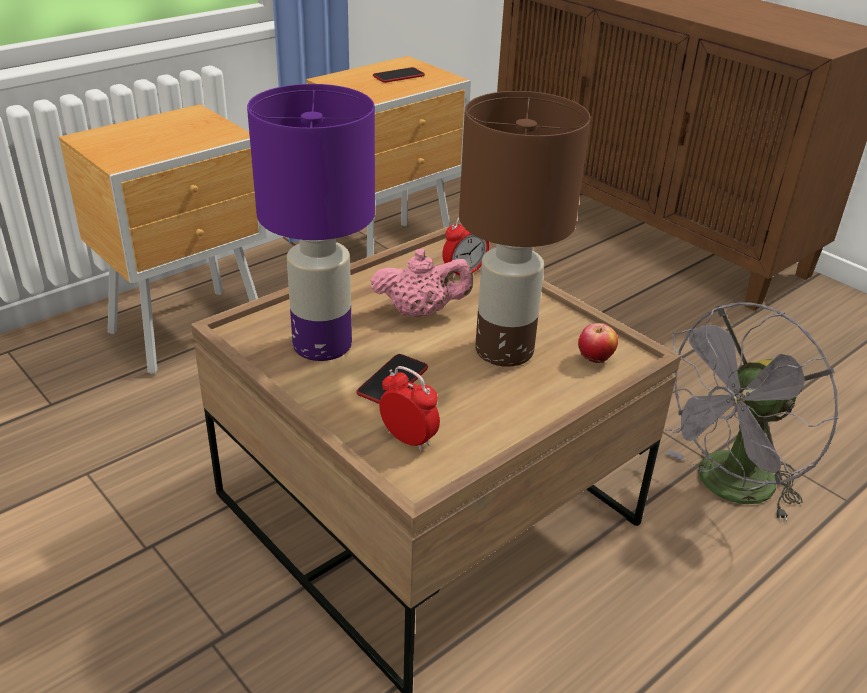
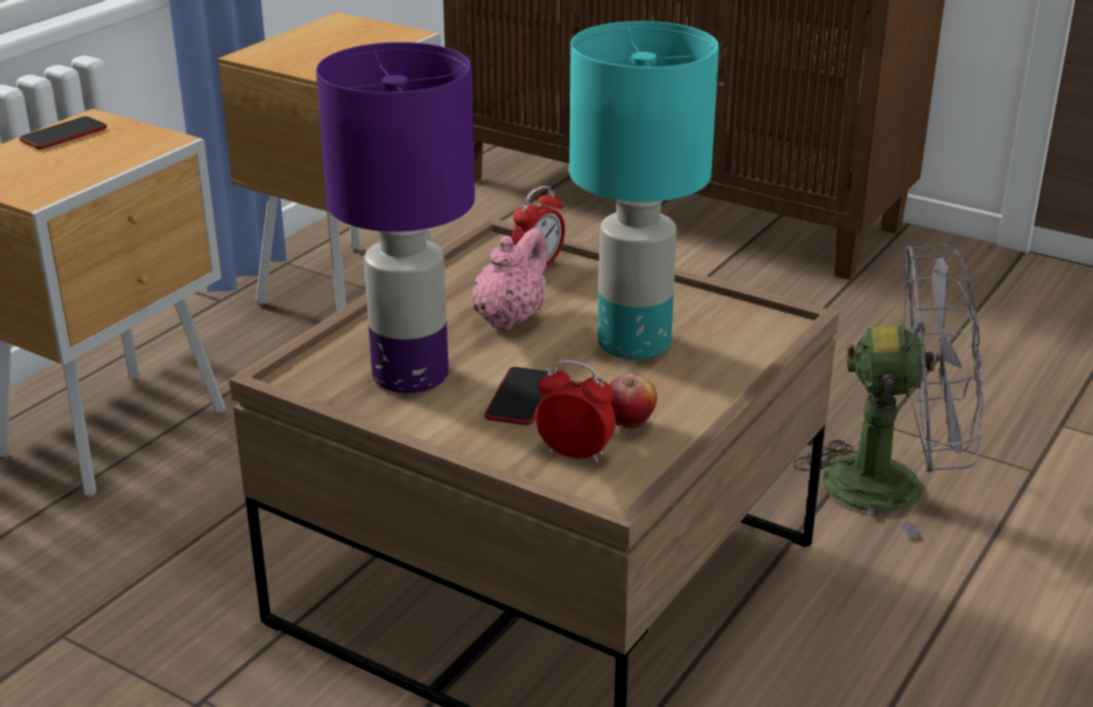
camera: 15 degrees left, 5 degrees down
pink teapot [370,249,473,317] -> pink teapot turned 45 degrees counterclockwise [473,228,548,330]
phone [373,67,425,83] -> phone moved to [19,116,107,149]
brown table lamp [459,91,591,367] -> turquoise table lamp [569,21,719,360]
apple [578,323,618,363] -> apple moved to [609,374,657,428]
grey fan [665,302,838,522] -> grey fan turned 120 degrees counterclockwise [793,245,984,538]

